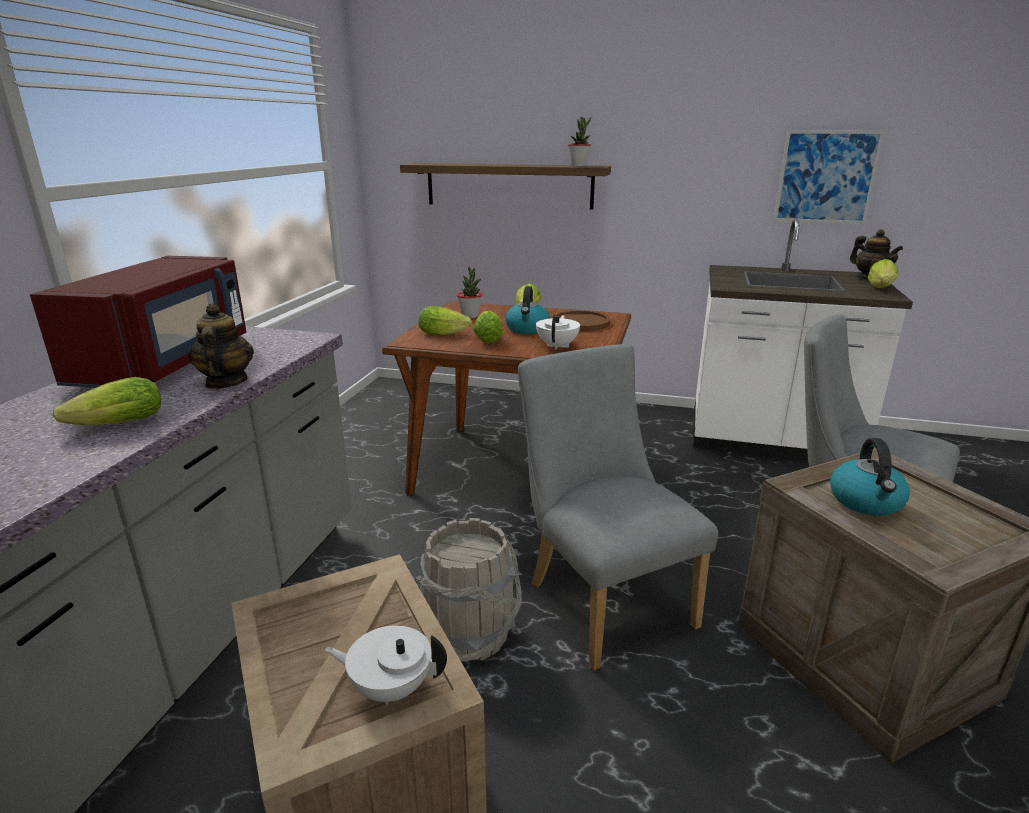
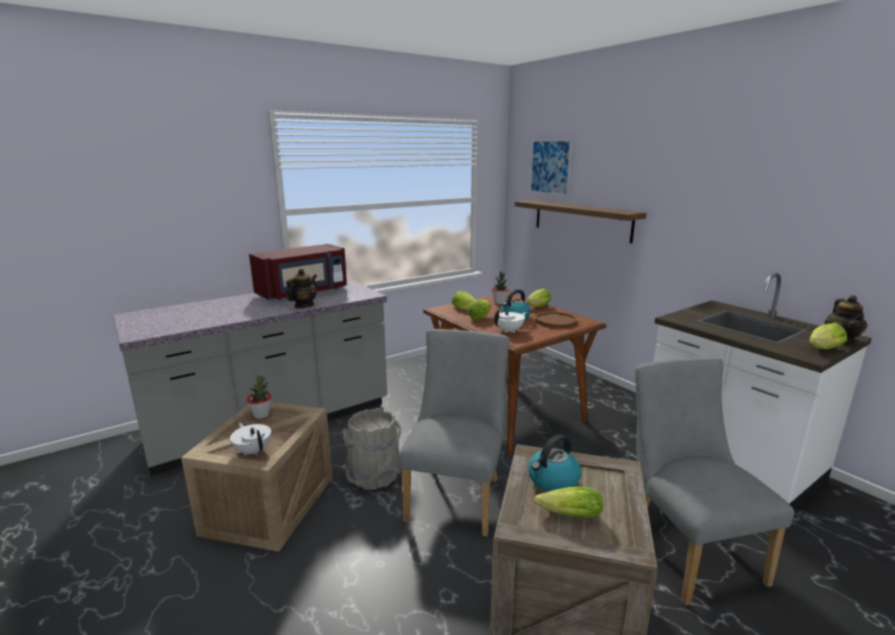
camera: 40 degrees right, 5 degrees down
lettuce [53,377,161,425] -> lettuce moved to [535,486,603,518]
potted plant [568,117,591,167] -> potted plant moved to [247,375,271,419]
picture [774,130,885,224] -> picture moved to [530,139,573,196]

